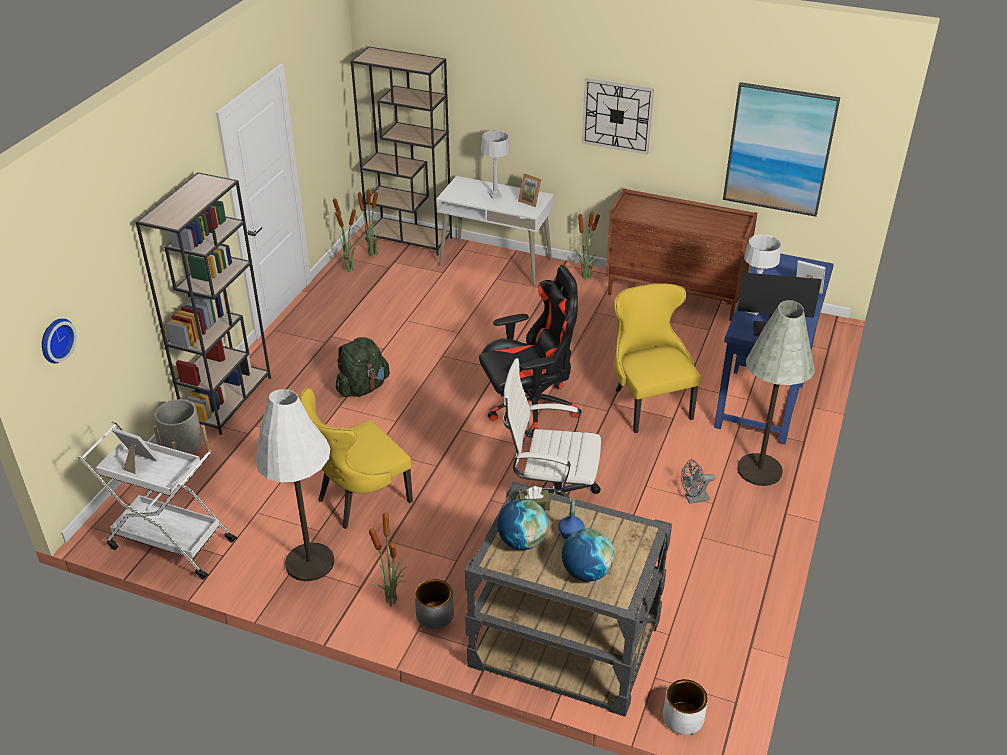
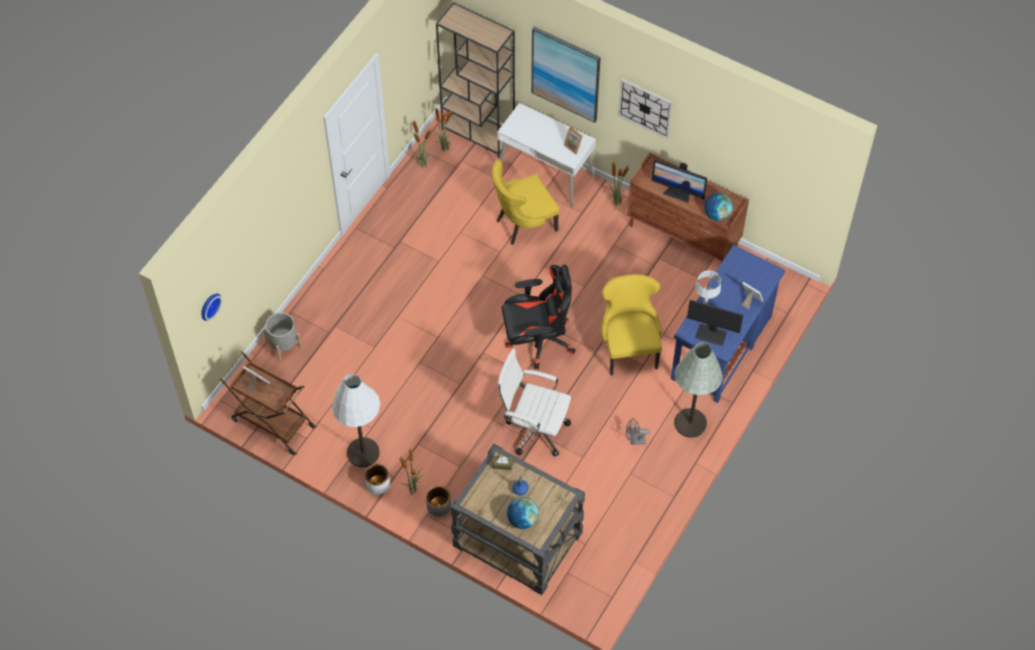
camera: 10 degrees right, 20 degrees up
white cart [77,421,237,580] -> brown cart [219,351,317,455]
bookcase [135,172,271,435] -> none
yellow chair [299,388,413,529] -> yellow chair moved to [492,160,559,245]
green backpack [336,337,390,397] -> none
grey table lamp [481,130,510,199] -> none
globe [497,499,548,550] -> globe moved to [705,193,733,221]
white planter [663,679,708,735] -> white planter moved to [365,464,390,495]
picture [723,82,840,217] -> picture moved to [531,27,601,123]
none -> monitor [652,160,707,203]

